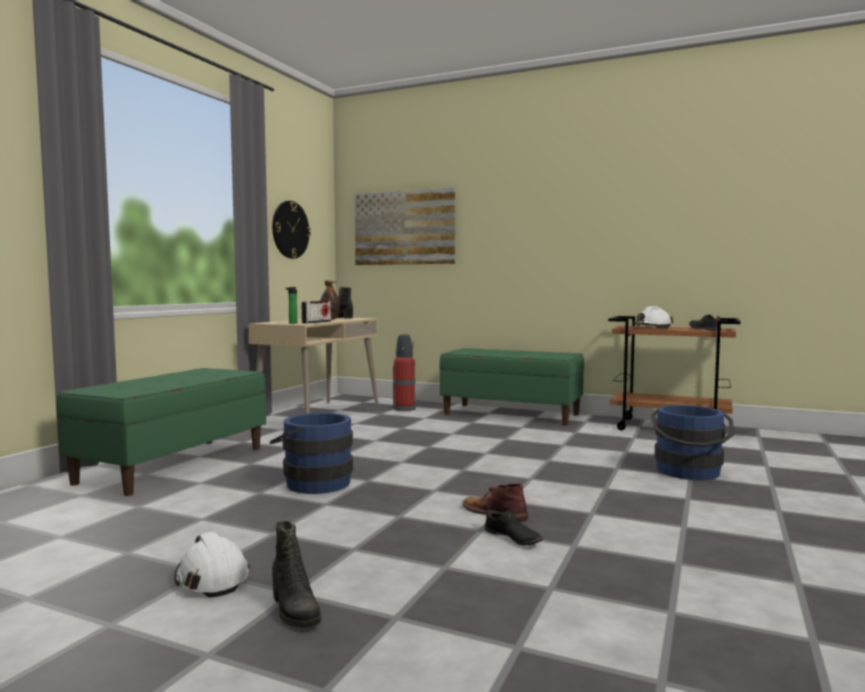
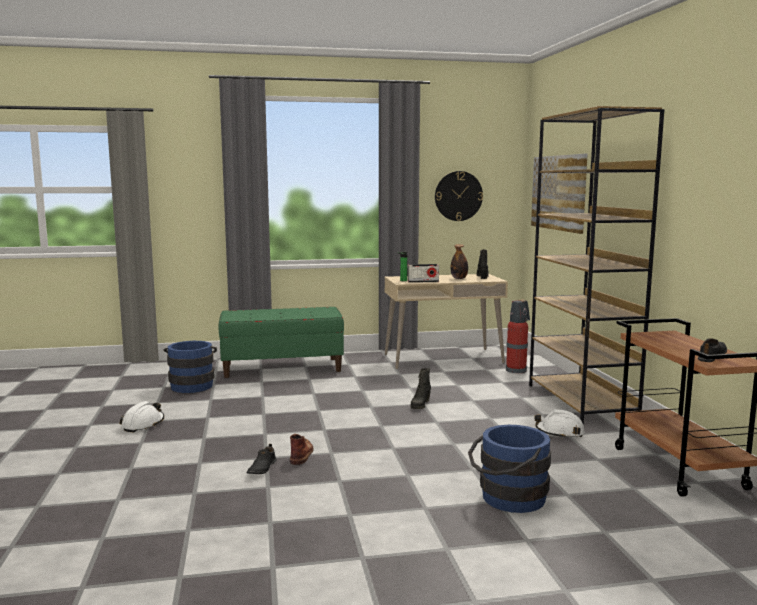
camera: 55 degrees right, 5 degrees up
blue bucket [269,413,353,494] -> blue bucket moved to [163,341,217,393]
black boot [272,521,322,628] -> black boot moved to [410,368,431,409]
green bench [439,348,584,425] -> brown bookcase [529,106,664,424]
white hard hat [633,306,674,328] -> white hard hat moved to [534,409,585,438]

